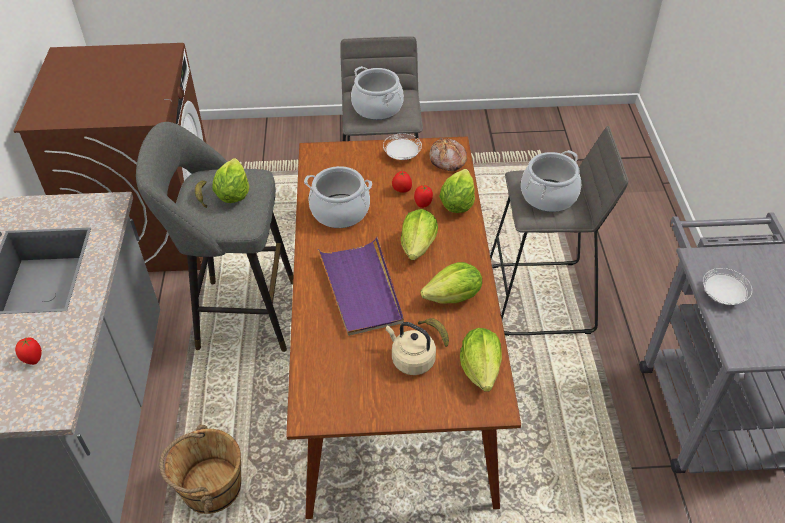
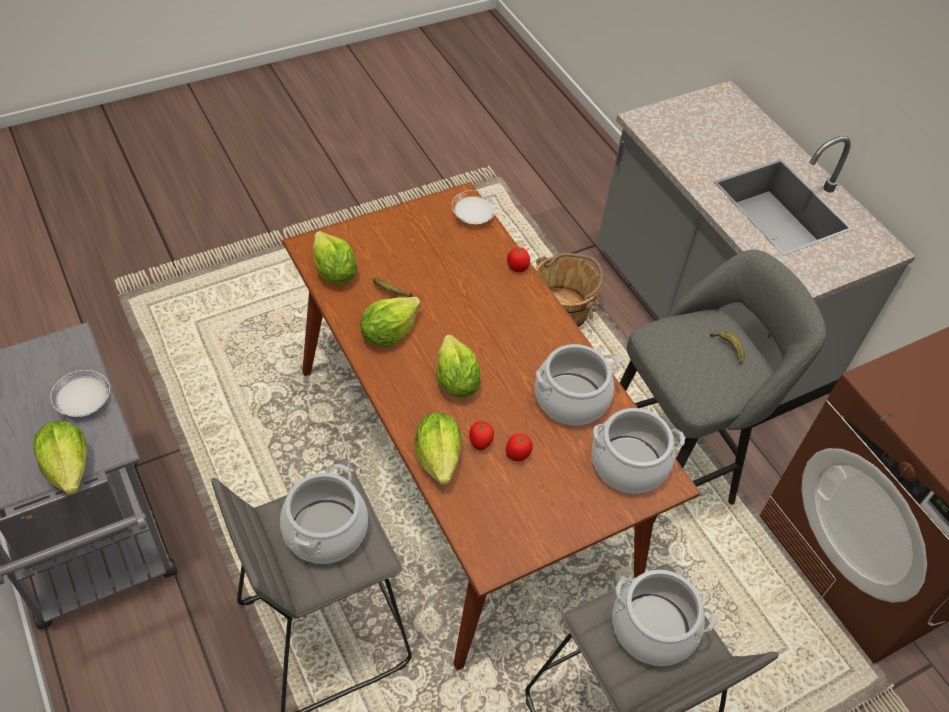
camera: 150 degrees right, 5 degrees up
tomato [15,337,42,365] -> tomato moved to [507,247,530,272]
lettuce [213,158,249,203] -> lettuce moved to [33,421,87,495]
purple tray [318,237,404,336] -> none
white plate [383,133,422,160] -> white plate moved to [452,190,498,224]
beige kettle [386,322,436,375] -> none
bread [429,138,467,171] -> none
none -> cooking pot [592,408,685,493]

